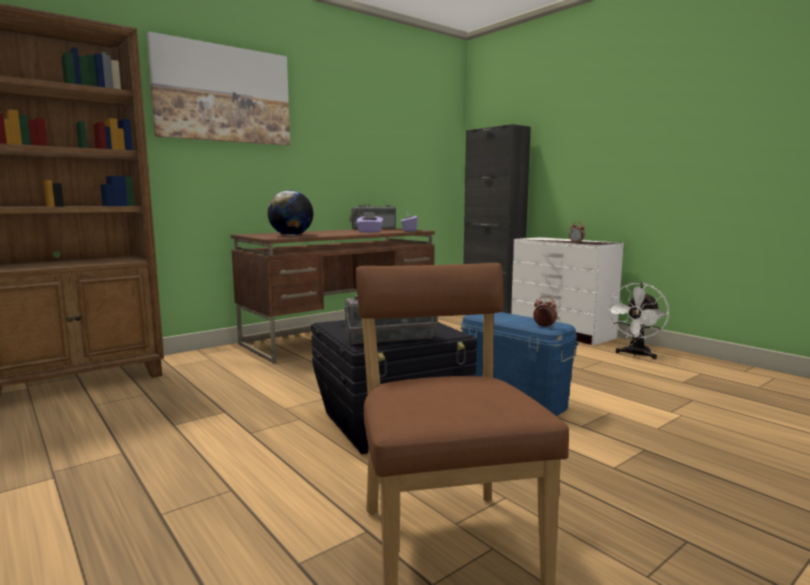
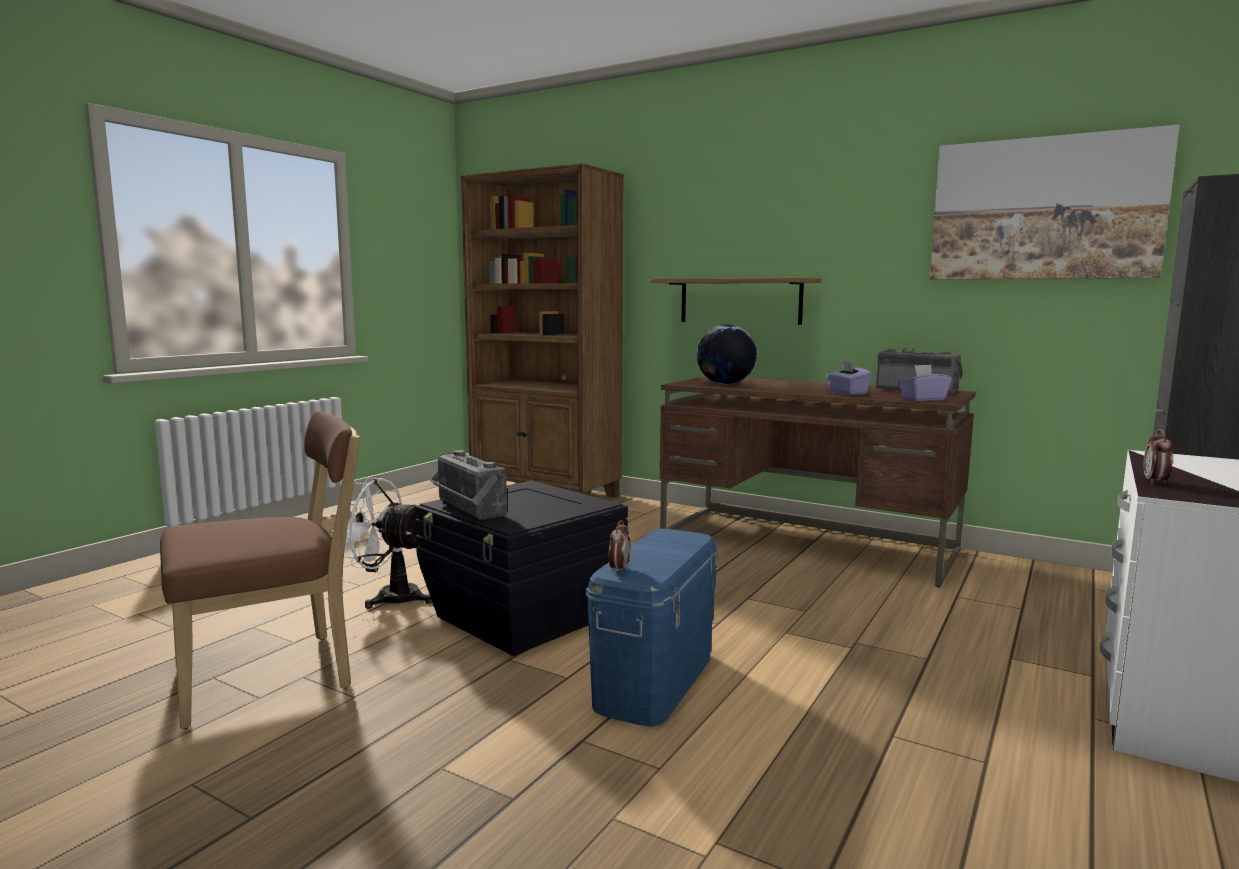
camera: 70 degrees right, 0 degrees up
picture [147,32,290,145] -> picture moved to [930,125,1179,280]
white fan [607,283,669,359] -> white fan moved to [332,478,432,609]
none -> shelf [651,278,821,325]

